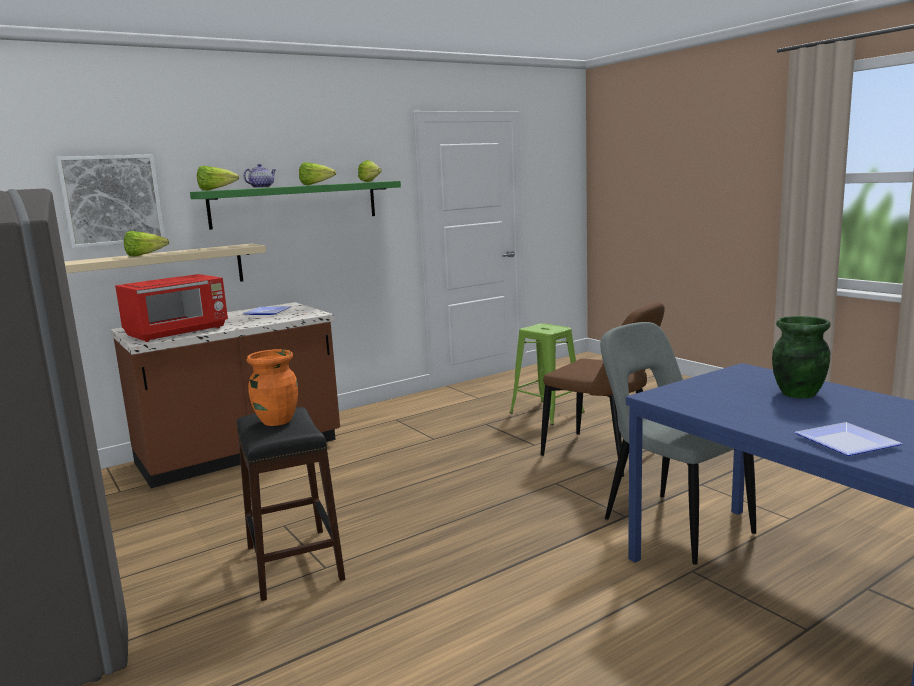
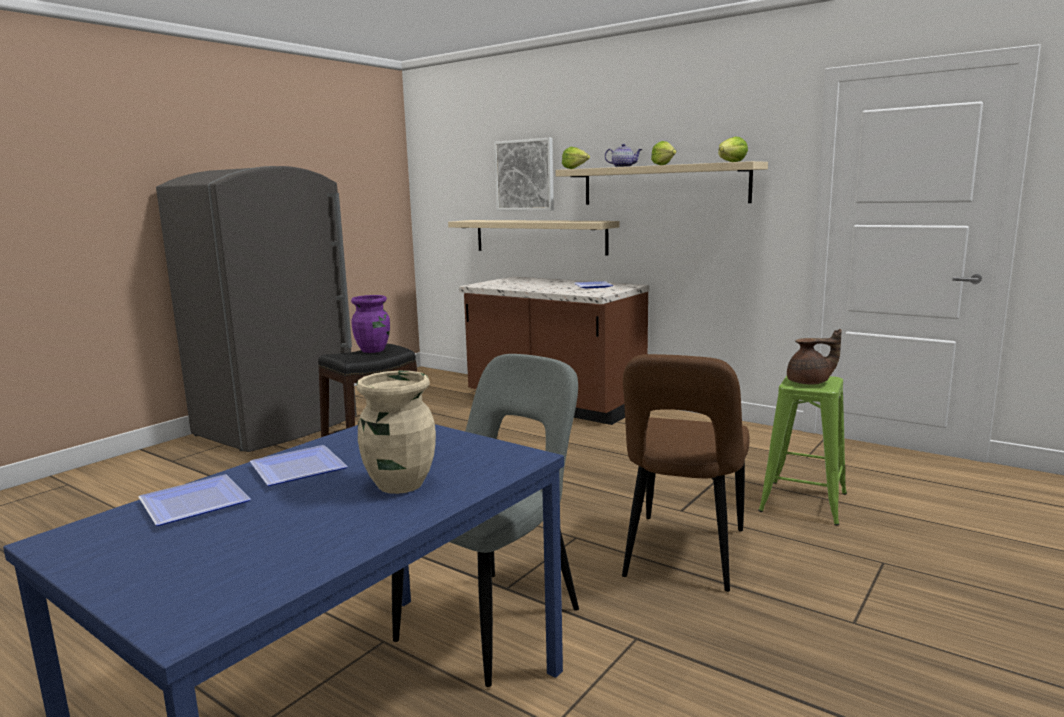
camera: 70 degrees right, 0 degrees up
red microwave [115,274,228,342] -> none
lettuce [124,231,169,257] -> none
green shelf [190,181,401,230] -> beige shelf [555,161,768,205]
orange vase [247,349,298,426] -> purple vase [351,295,390,353]
green vase [772,316,831,399] -> beige vase [356,371,436,494]
none -> plate [250,445,348,486]
none -> brown teapot [787,329,842,385]

